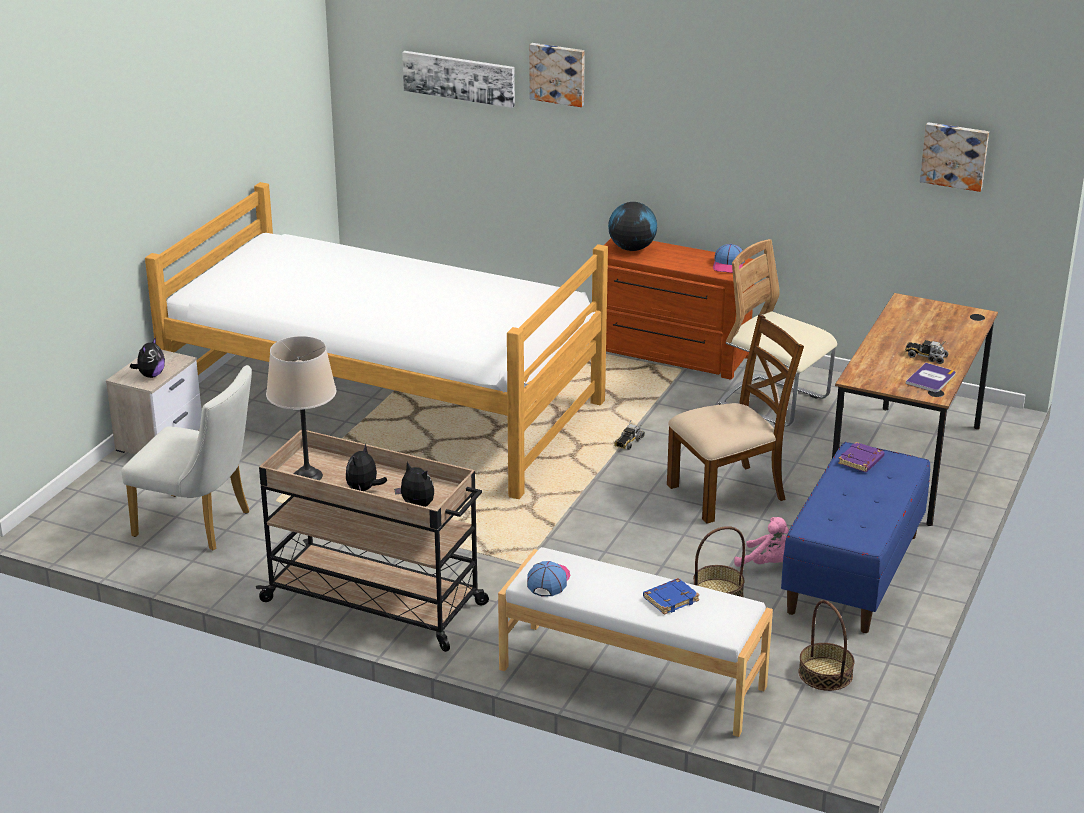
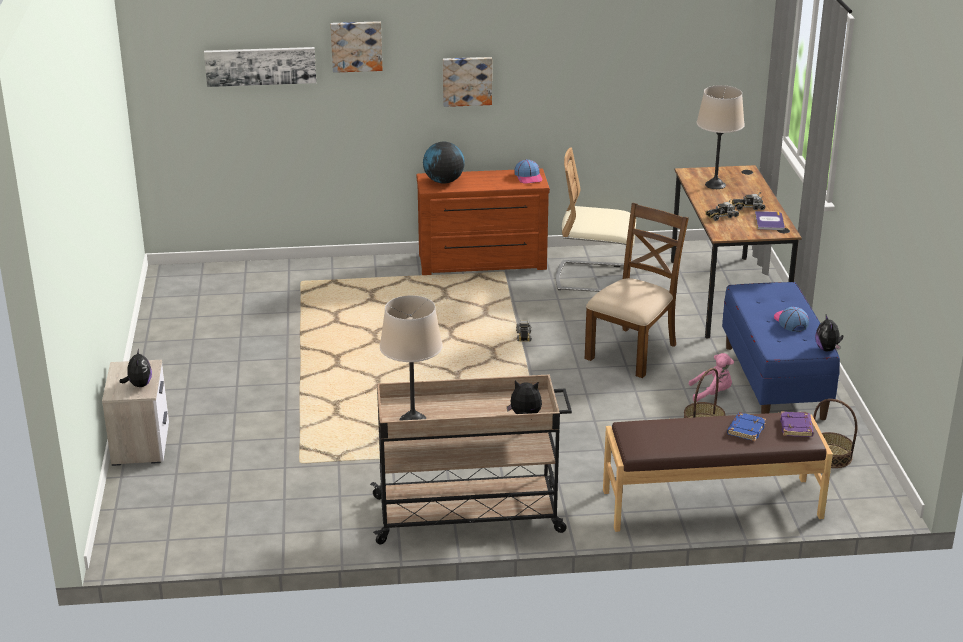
camera: 30 degrees left, 0 degrees up
white chair [121,365,252,551] -> none
bed [145,182,608,499] -> none
plush toy [346,444,388,491] -> plush toy moved to [815,315,844,352]
white bench [498,547,773,737] -> brown bench [603,412,833,532]
cap [527,561,571,597] -> cap moved to [774,307,809,332]
purple book [838,442,885,472] -> purple book moved to [780,411,813,437]
picture [920,122,989,192] -> picture moved to [443,57,492,107]
none -> beige table lamp [696,85,745,189]
none -> toy truck [705,200,739,221]

